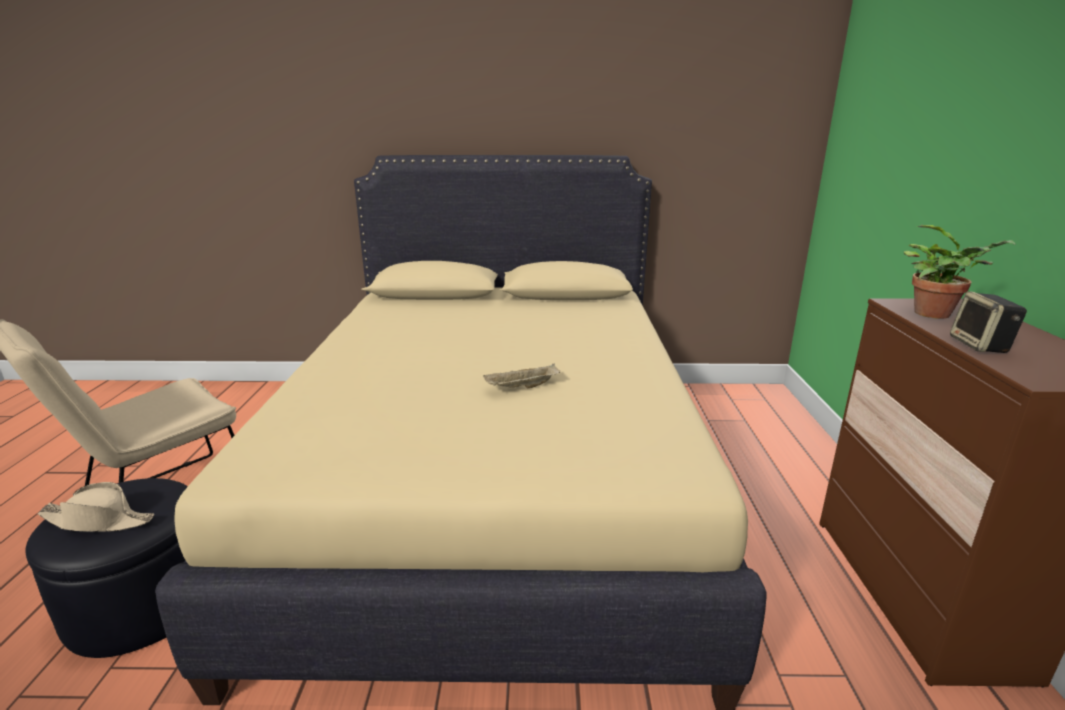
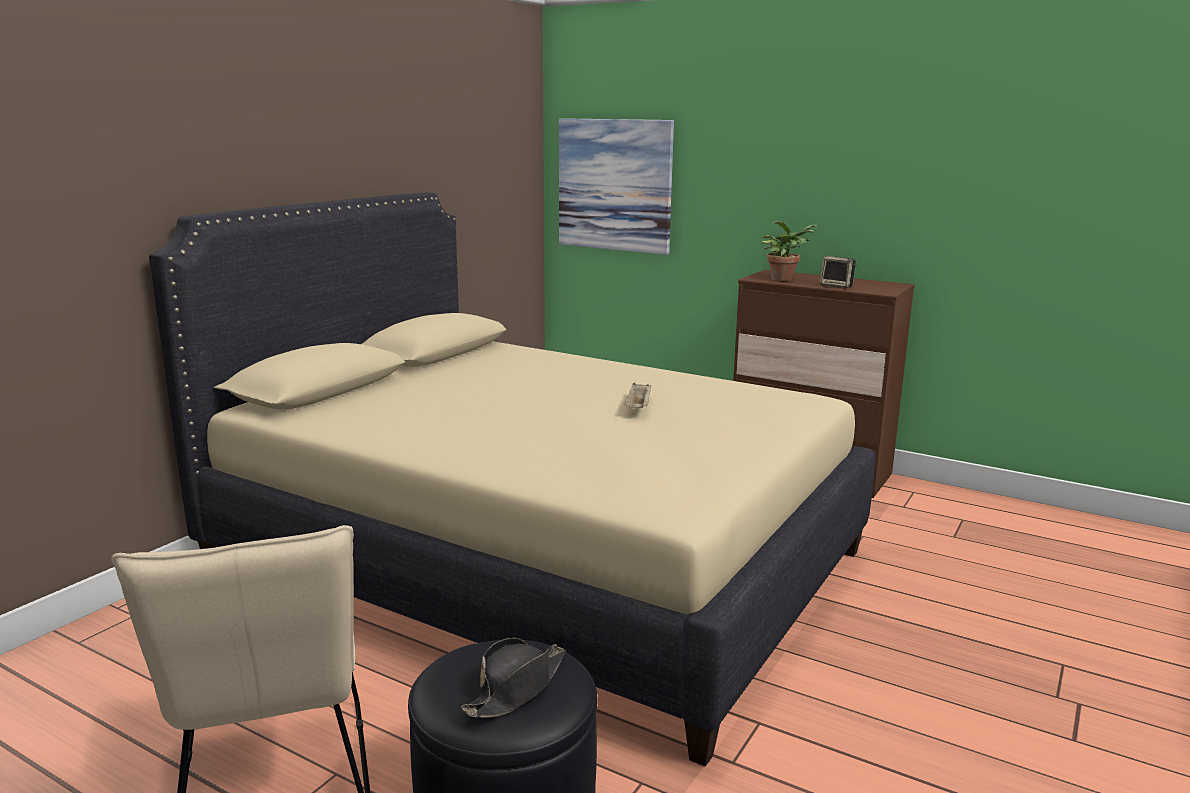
camera: 60 degrees left, 5 degrees down
beige hat [37,482,154,532] -> black hat [461,638,566,718]
none -> picture [559,118,674,255]

